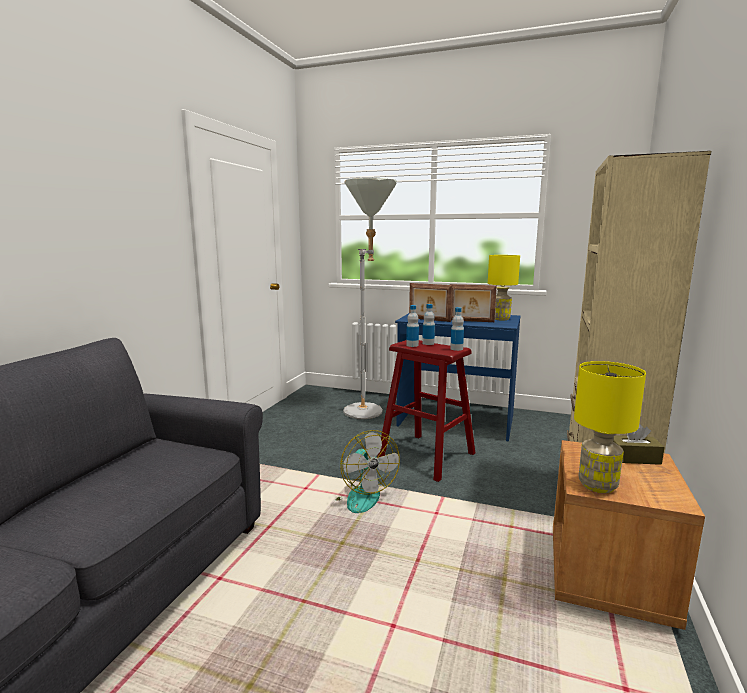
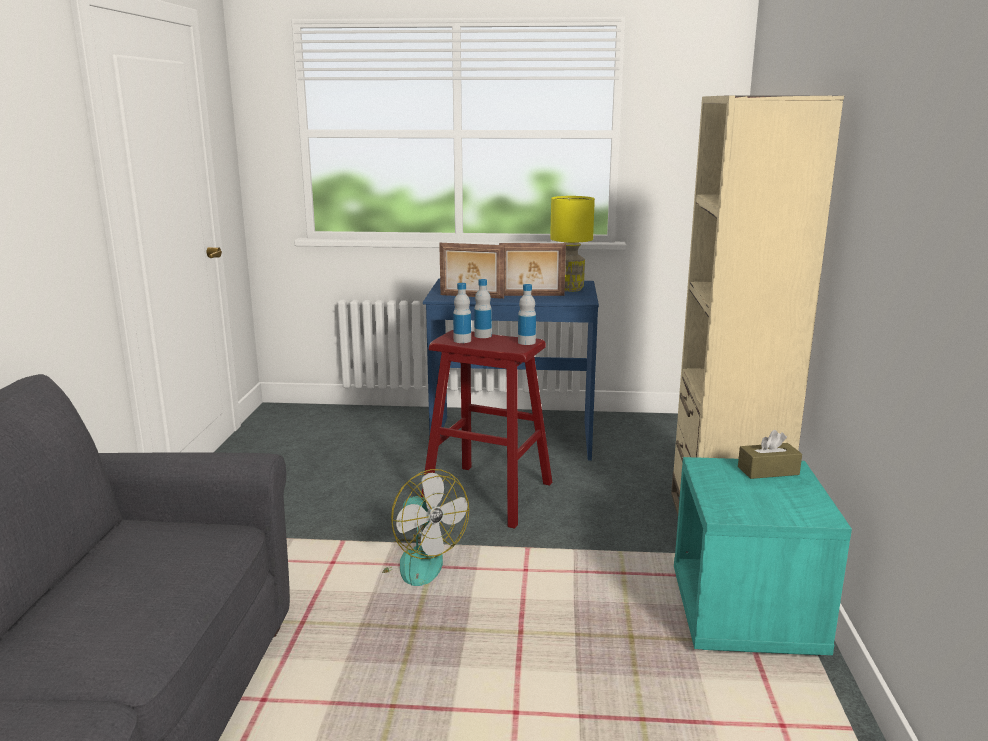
camera: 15 degrees left, 5 degrees up
grey floor lamp [343,178,397,419] -> none
brown nightstand [553,440,705,630] -> turquoise nightstand [674,457,852,655]
yellow table lamp [574,361,646,493] -> none

